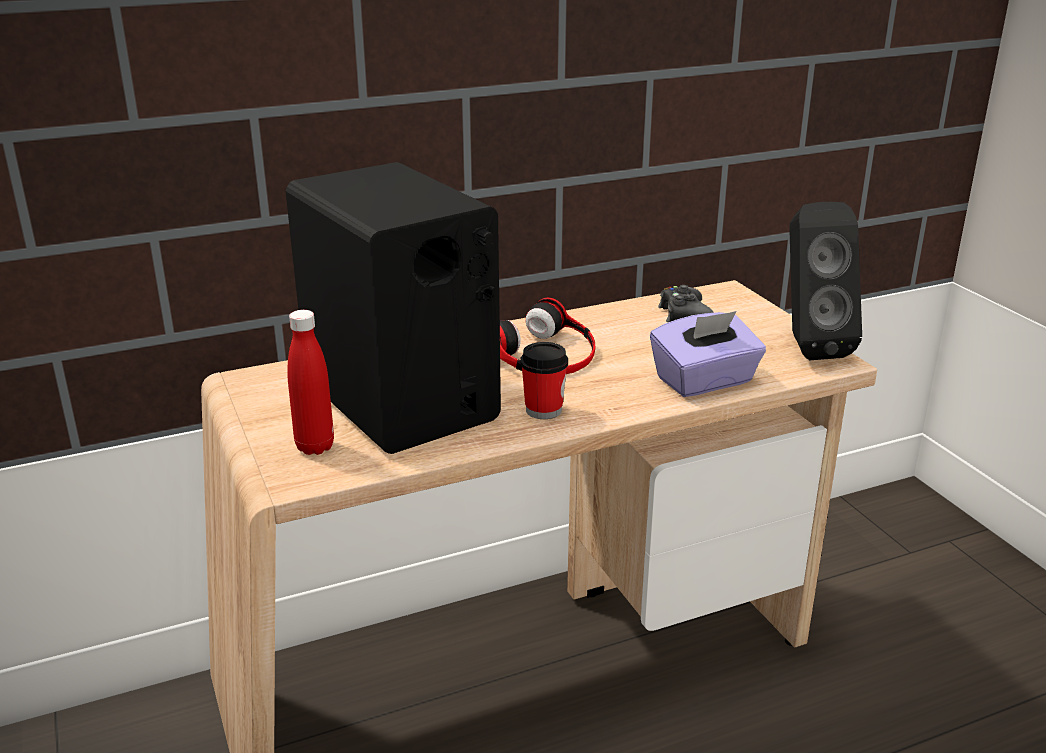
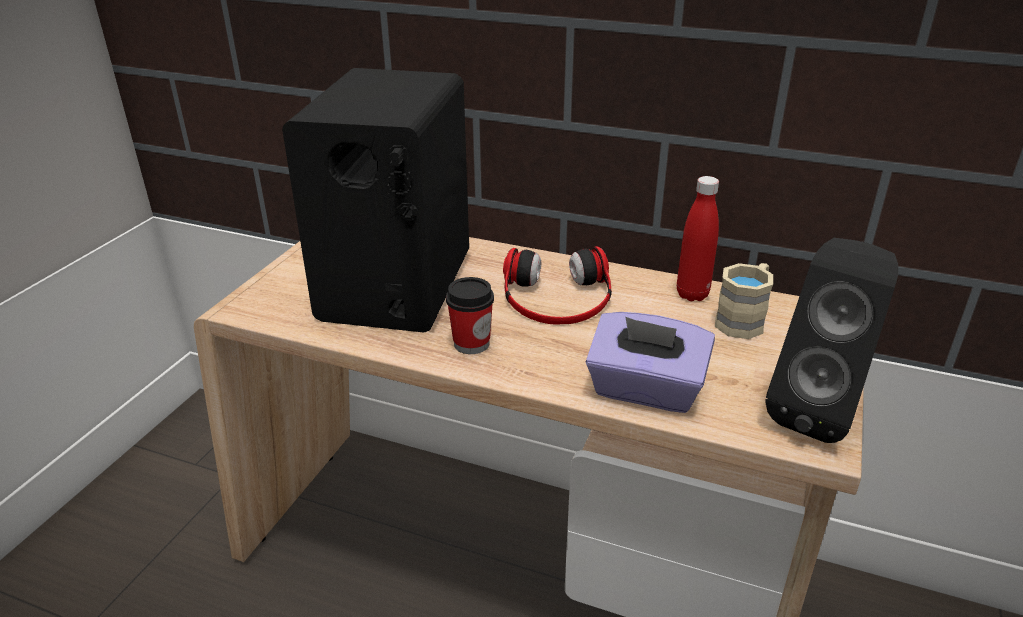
camera: 45 degrees right, 5 degrees up
red bottle [287,310,334,455] -> red bottle moved to [677,176,719,301]
black game controller [658,285,714,322] -> beige mug [715,263,773,339]

